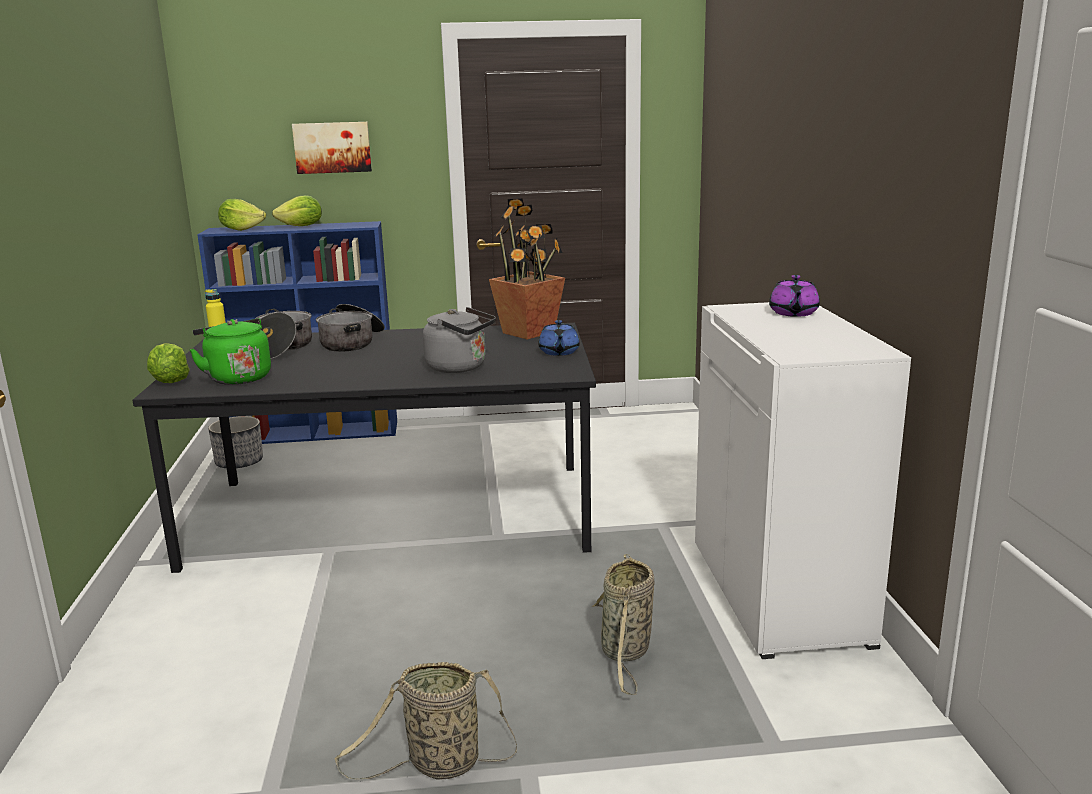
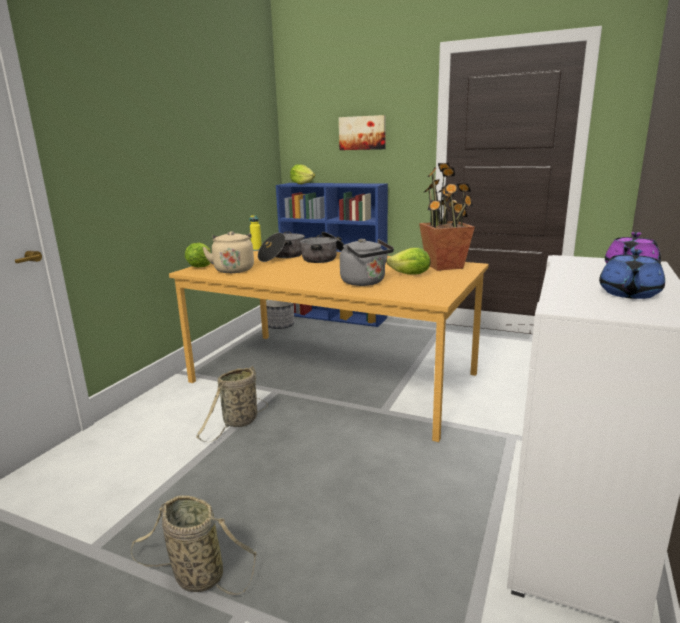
camera: 30 degrees right, 0 degrees up
black dining table [132,323,596,573] -> orange dining table [169,251,489,442]
green kettle [189,318,271,385] -> beige kettle [202,231,254,273]
lettuce [272,195,322,226] -> lettuce moved to [387,248,430,274]
blue teapot [538,320,580,356] -> blue teapot moved to [599,249,665,299]
basket [592,554,655,695] -> basket moved to [196,366,268,442]

